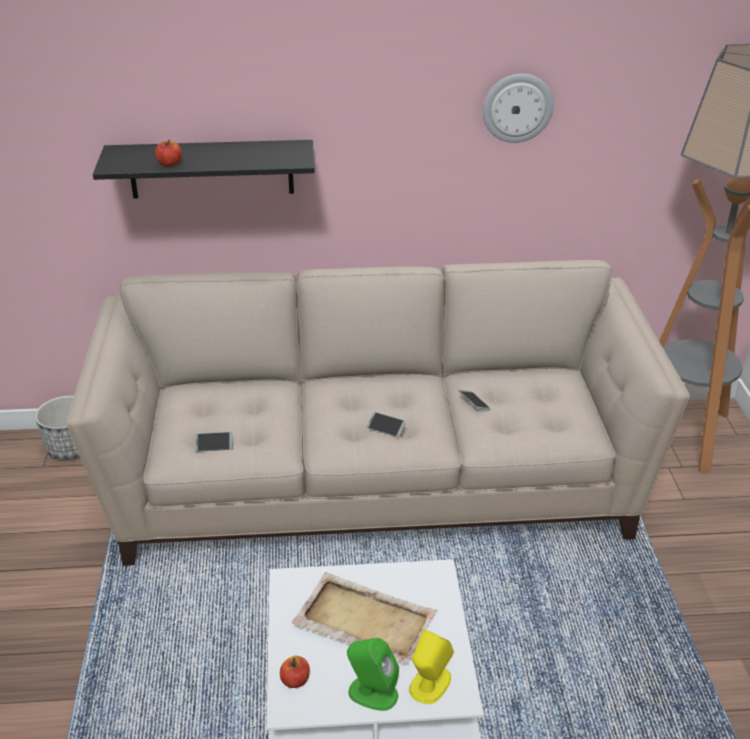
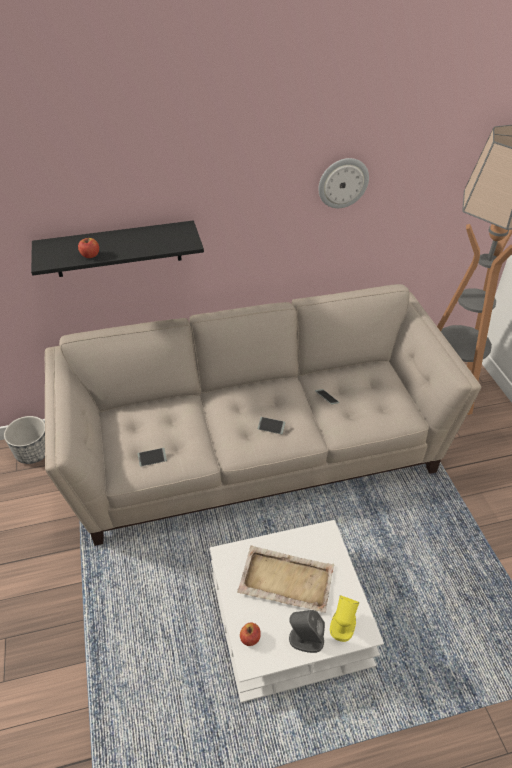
camera: 10 degrees left, 10 degrees up
green speaker [347,638,399,711] -> grey speaker [289,610,325,653]

